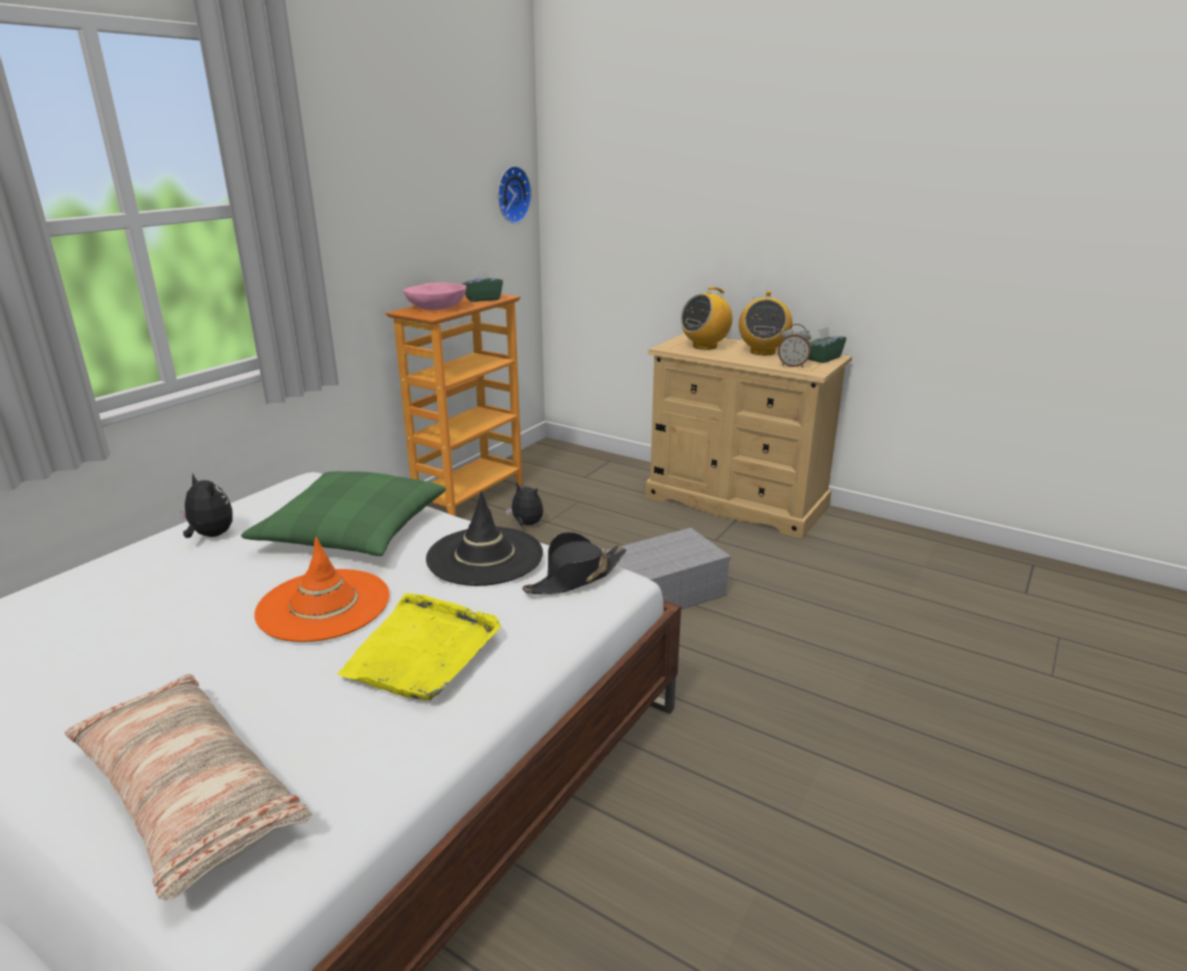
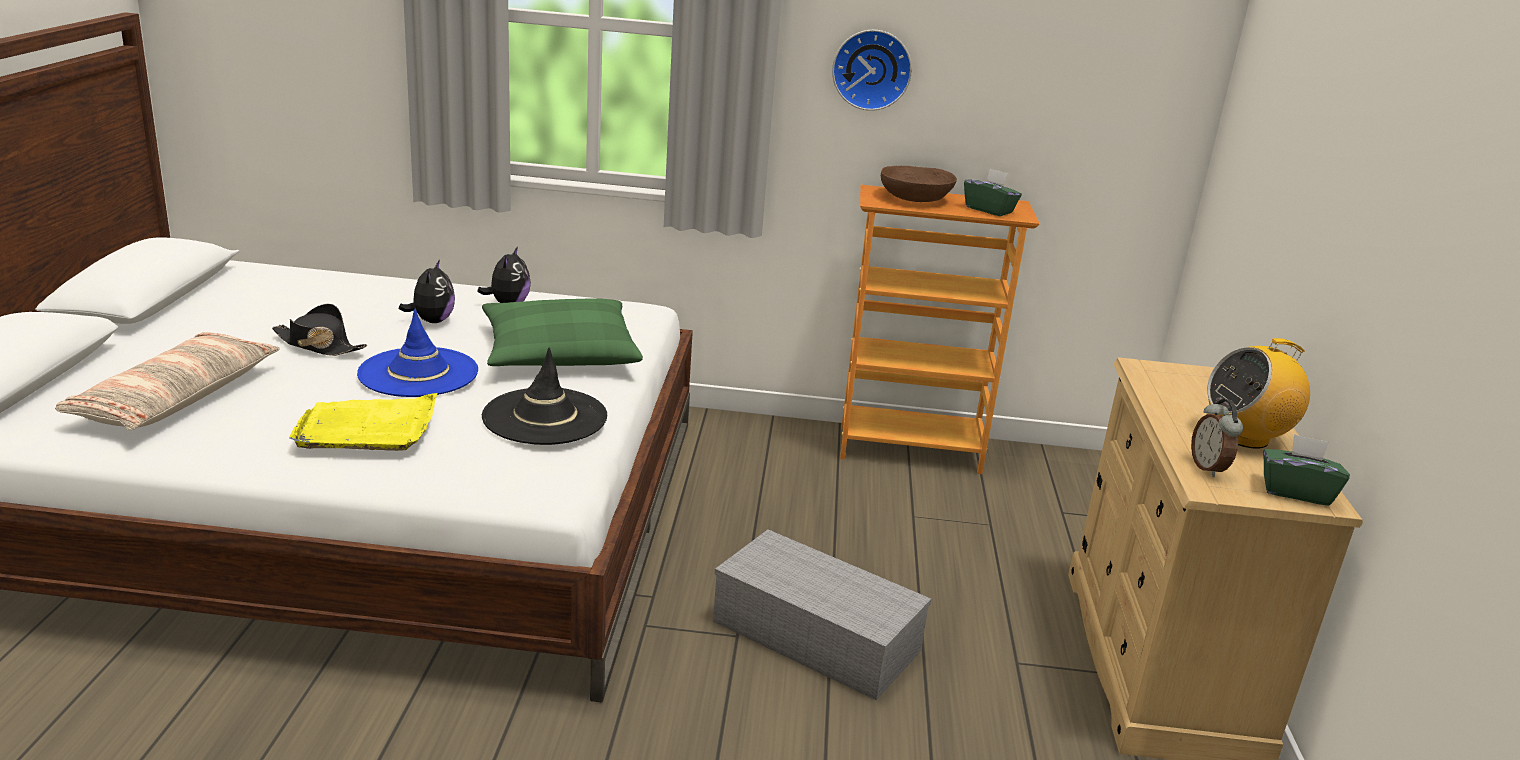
camera: 60 degrees right, 0 degrees up
orange hat [255,537,389,642] -> blue hat [357,309,478,397]
pink bowl [403,282,467,310] -> brown bowl [881,166,957,202]
wall clock [498,166,532,224] -> wall clock moved to [832,30,912,111]
plush toy [506,483,543,526] -> plush toy moved to [399,259,455,323]
black hat [522,532,627,594] -> black hat moved to [272,304,367,356]
radio [680,287,732,350] -> none

